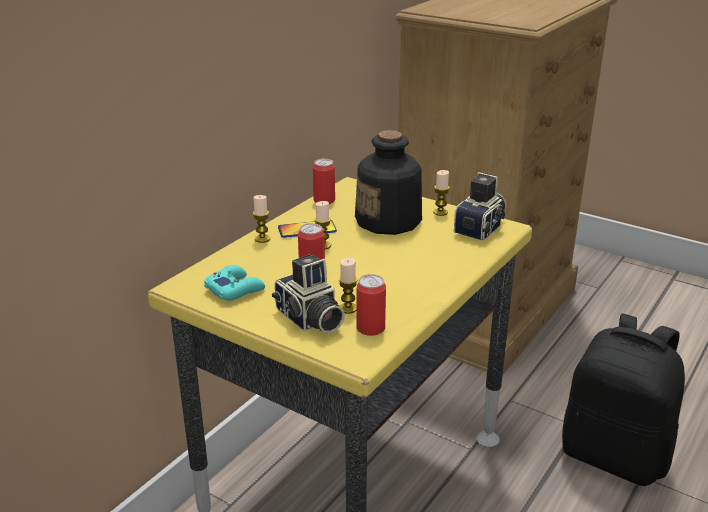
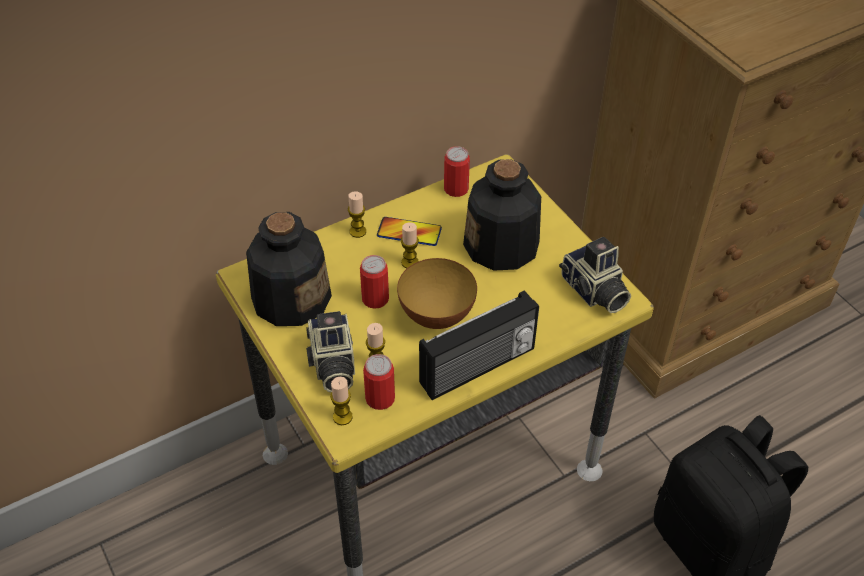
camera: 25 degrees right, 20 degrees up
turquoise game controller [204,265,265,301] -> bottle [246,212,332,326]
candle [433,170,450,216] -> candle moved to [330,377,353,425]
camera [454,172,506,240] -> camera turned 90 degrees clockwise [559,237,631,313]
none -> bowl [397,258,477,329]
none -> radio [419,290,539,400]

